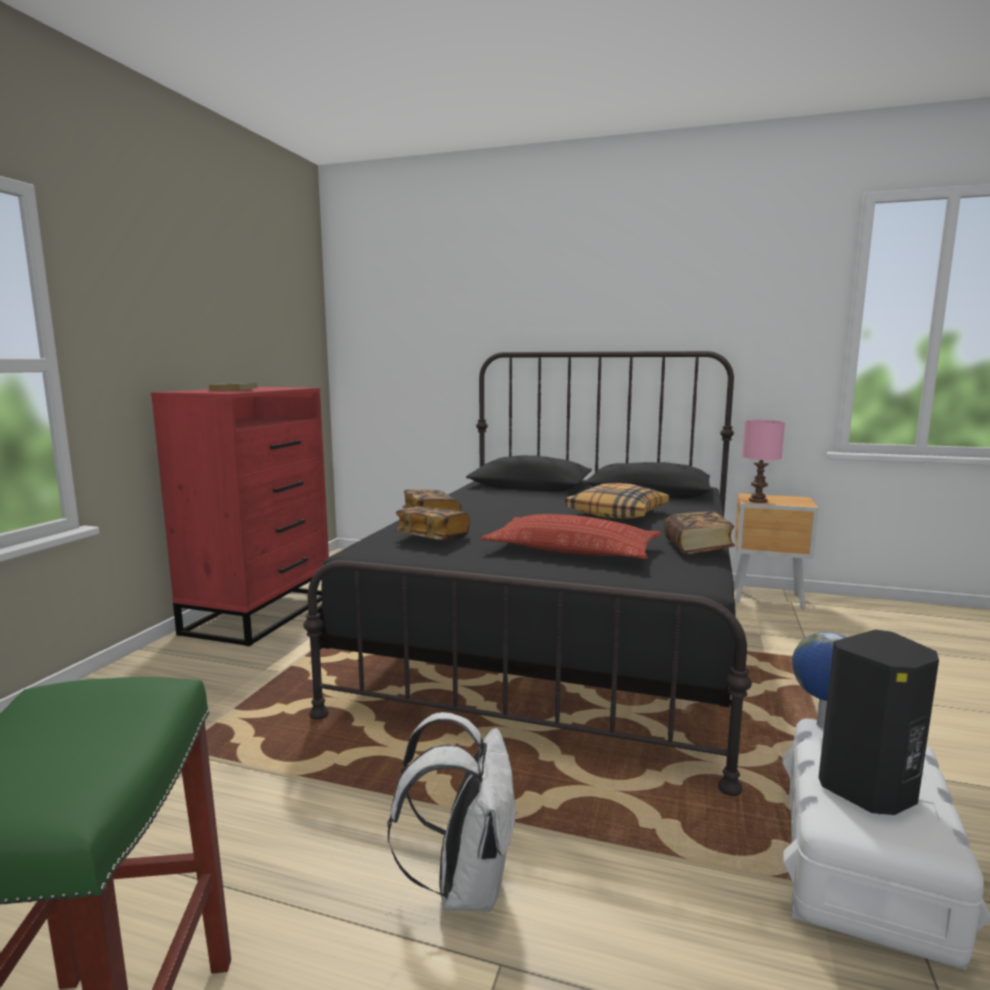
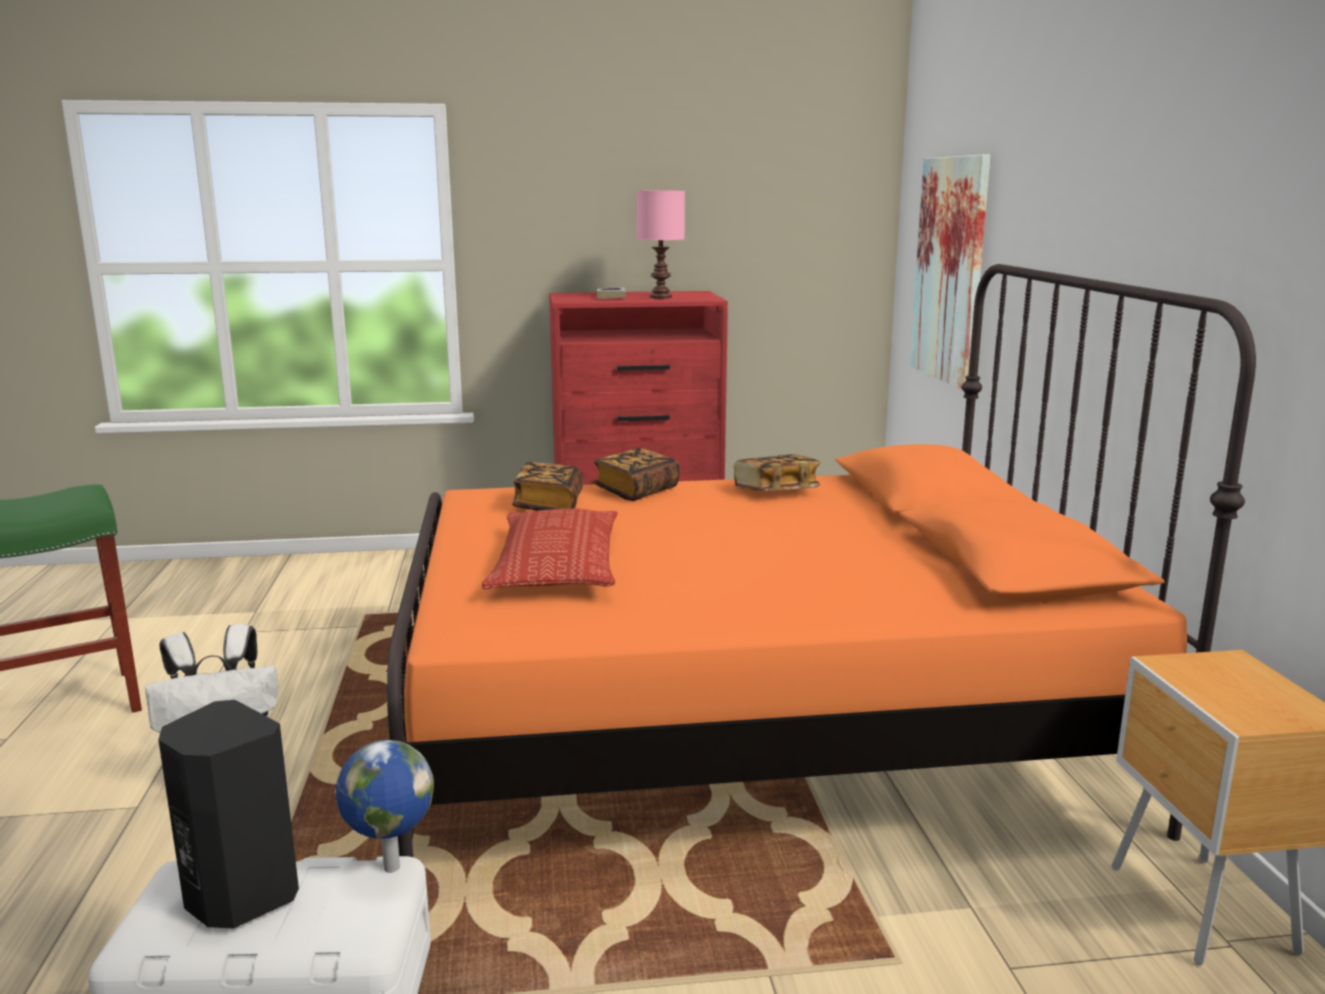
camera: 65 degrees right, 5 degrees up
black bed [303,351,752,796] -> orange bed [387,264,1256,857]
pillow [565,483,669,519] -> none
book [664,511,735,554] -> book moved to [734,454,820,491]
pink table lamp [742,420,785,503] -> pink table lamp moved to [637,190,685,299]
none -> picture [910,154,990,389]

